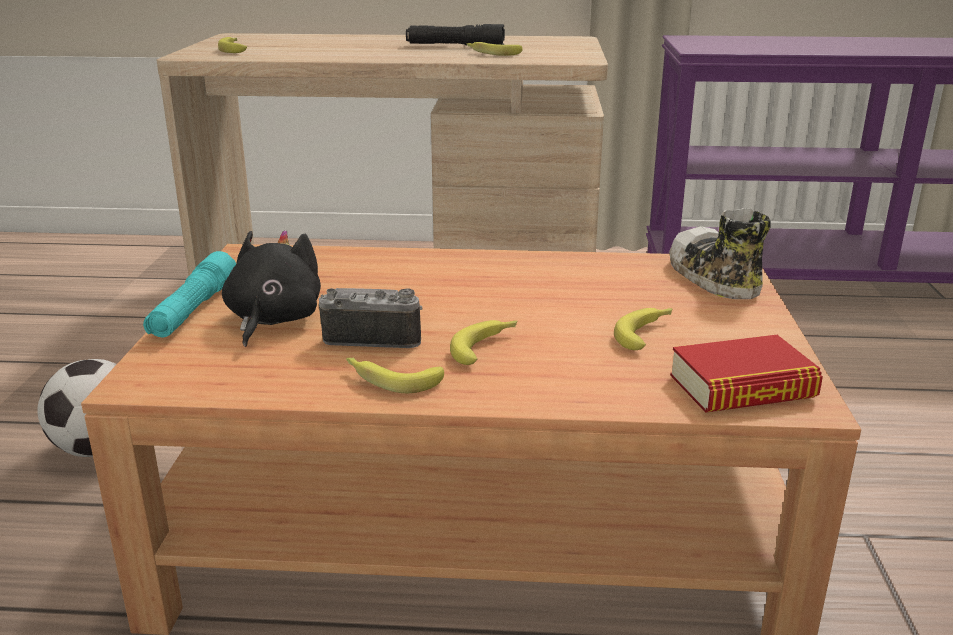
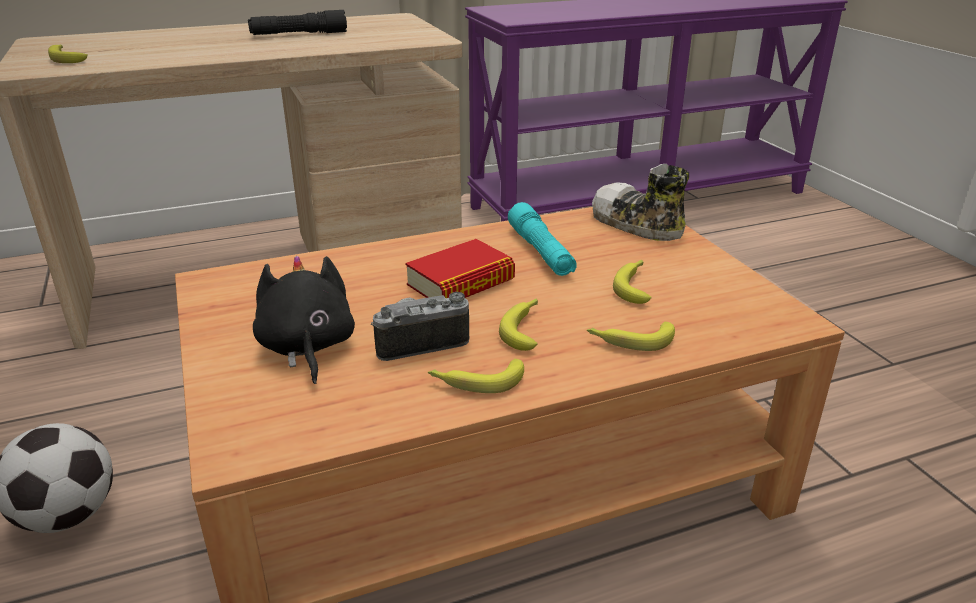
camera: 25 degrees left, 5 degrees up
turquoise flashlight [143,251,236,337] -> turquoise flashlight moved to [508,202,577,276]
banana [466,42,523,56] -> banana moved to [587,322,675,351]
book [670,335,823,413] -> book moved to [405,239,515,298]

